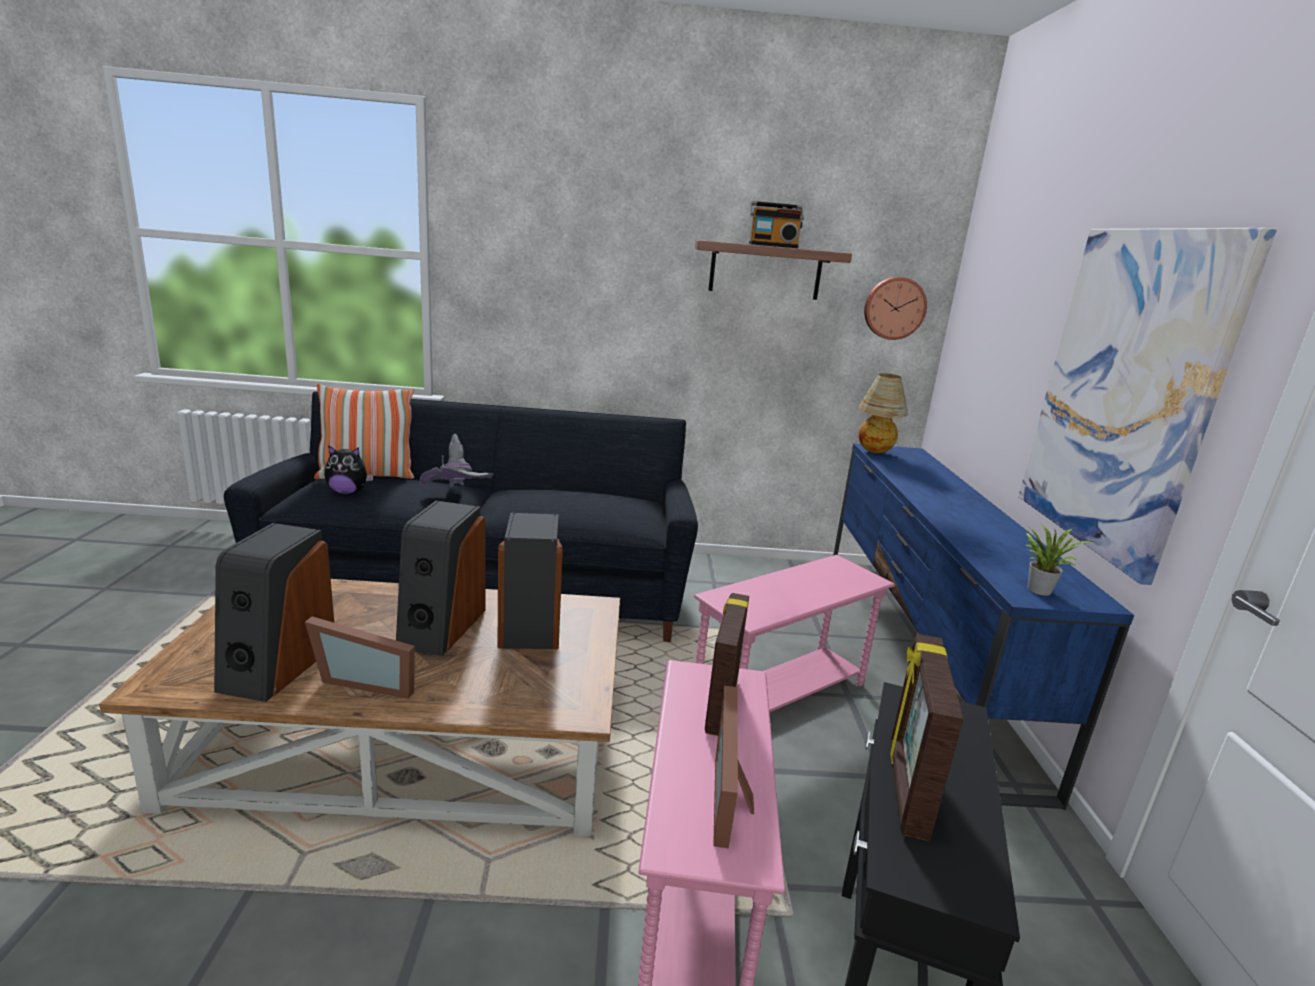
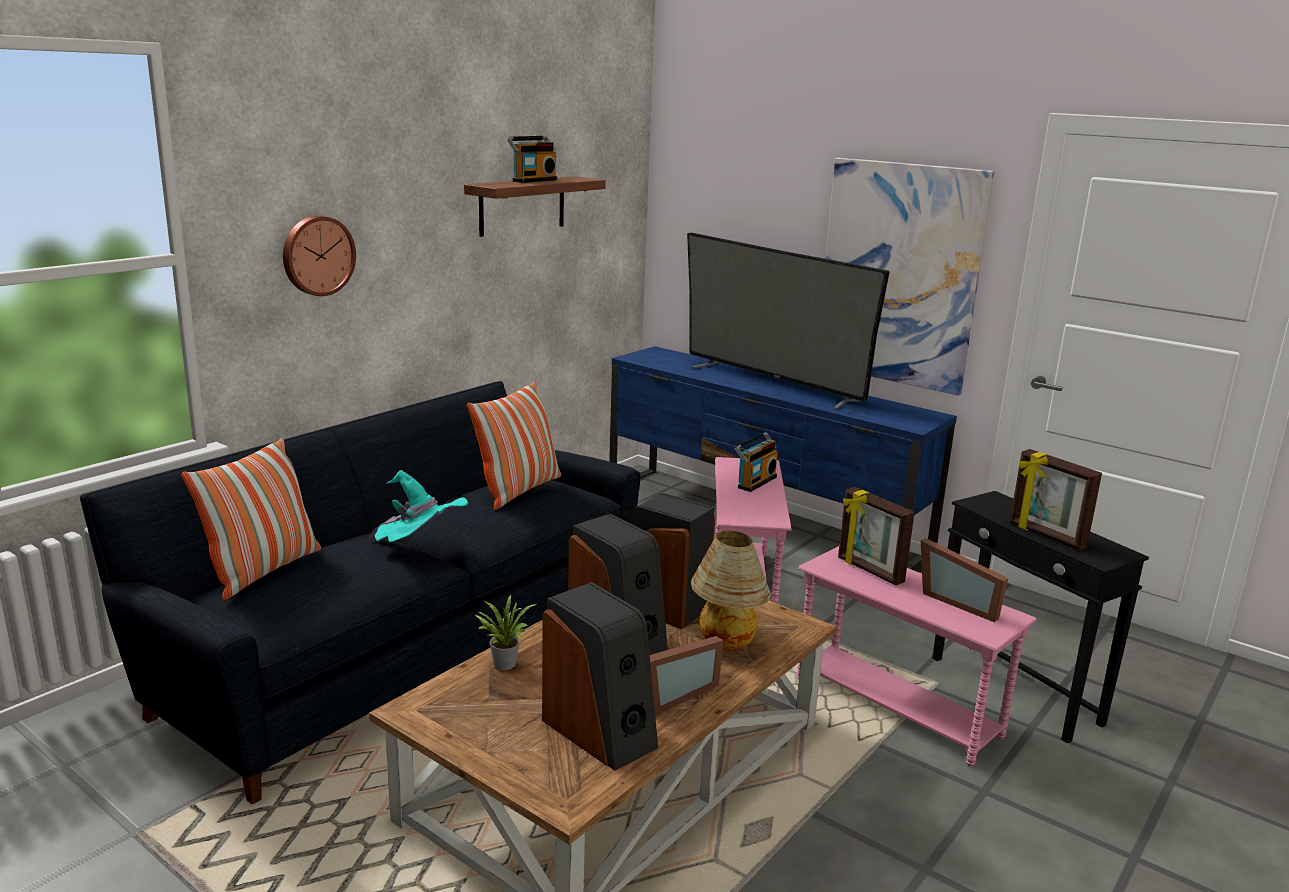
camera: 50 degrees left, 0 degrees up
plush toy [325,445,374,495] -> none
grey hat [420,434,494,486] -> turquoise hat [367,470,468,543]
table lamp [858,373,908,453] -> table lamp moved to [691,530,771,652]
wall clock [864,277,927,340] -> wall clock moved to [283,216,356,296]
potted plant [1025,523,1095,596] -> potted plant moved to [474,595,537,670]
none -> pillow [467,381,561,510]
none -> television [687,233,890,410]
none -> radio [735,432,778,492]

